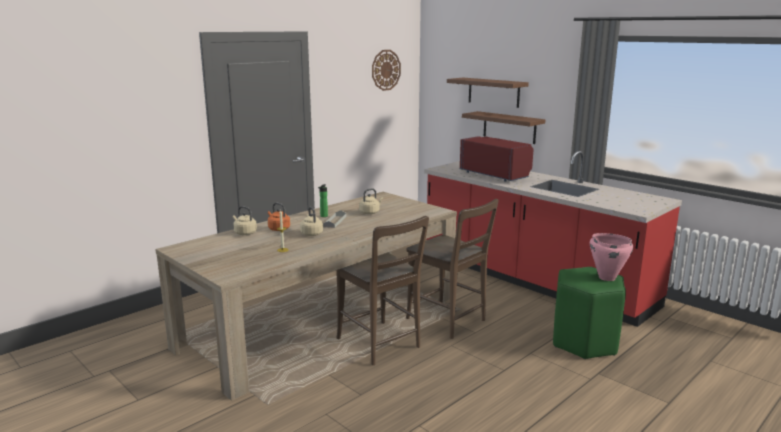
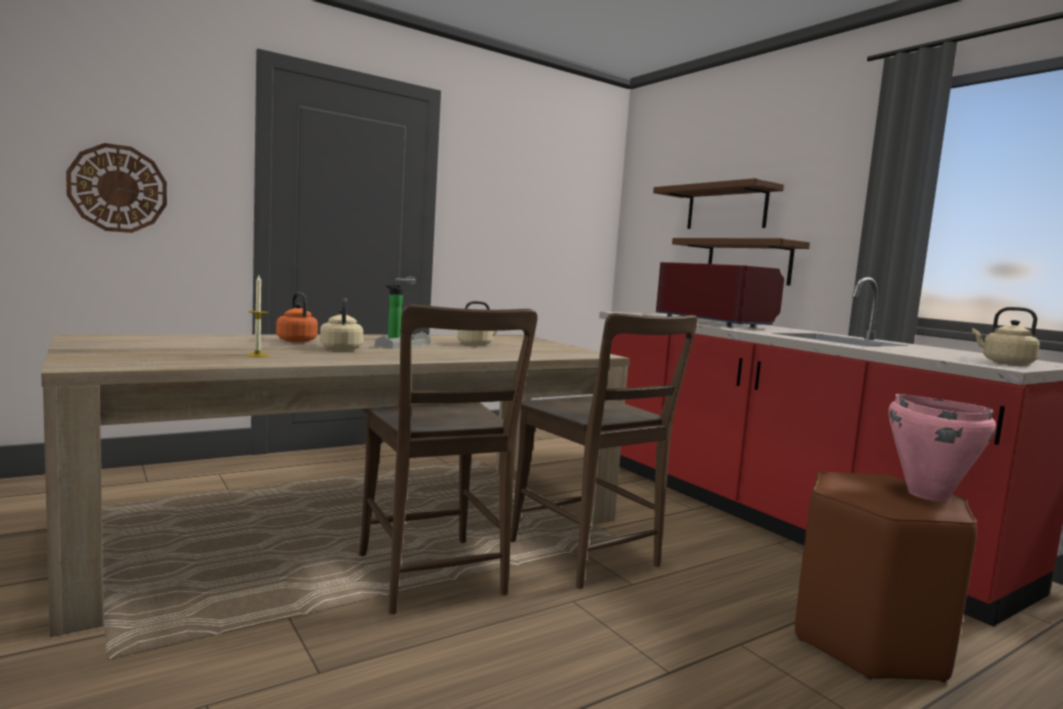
camera: 10 degrees right, 10 degrees down
beige kettle [233,206,257,235] -> beige kettle moved to [972,307,1040,365]
wall clock [372,50,401,91] -> wall clock moved to [66,143,167,233]
green stool [553,267,626,359] -> brown stool [795,471,977,683]

